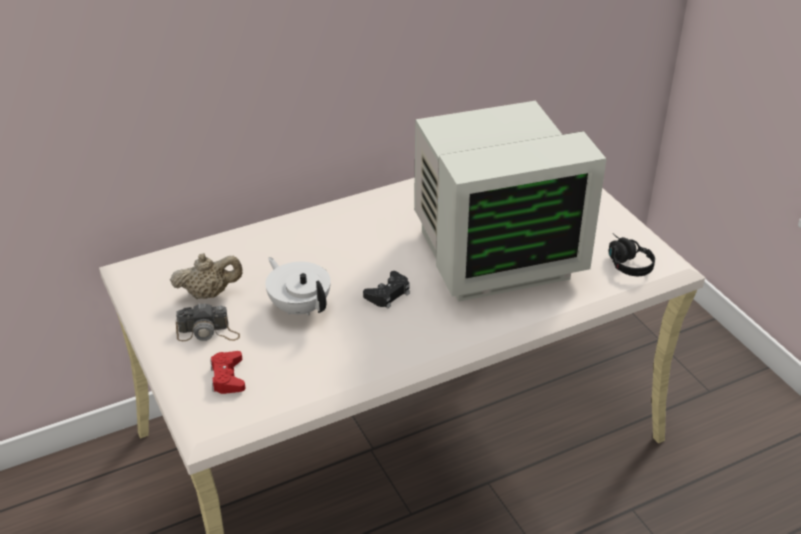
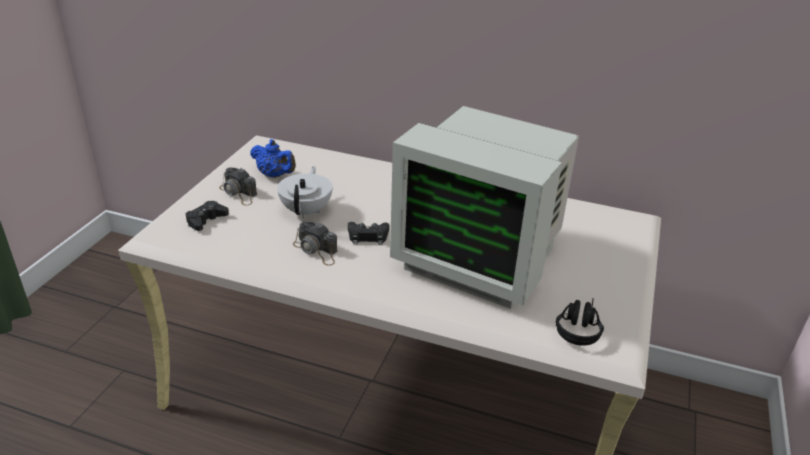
camera: 45 degrees right, 5 degrees down
beige teapot [170,253,243,299] -> blue teapot [250,139,296,178]
red game controller [210,351,245,394] -> black game controller [186,201,229,231]
none -> camera [293,221,338,266]

